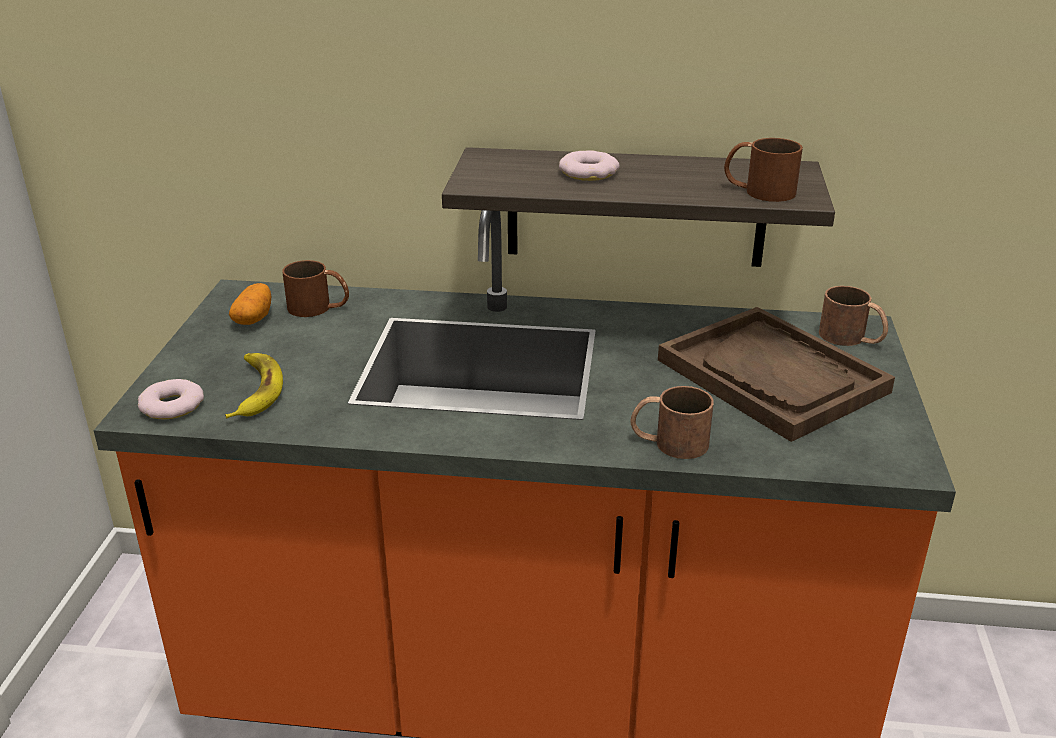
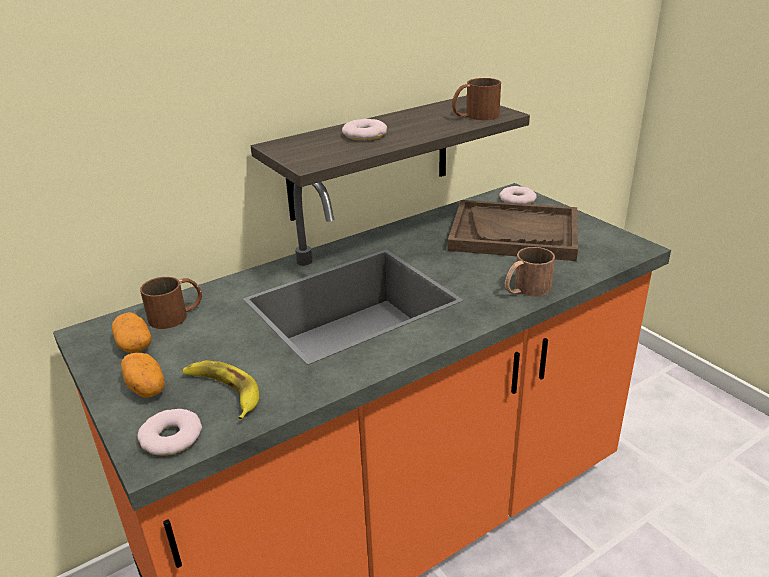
camera: 40 degrees left, 0 degrees up
brown mug [819,286,888,346] -> donut [499,186,537,204]
none -> potato [121,353,165,398]

